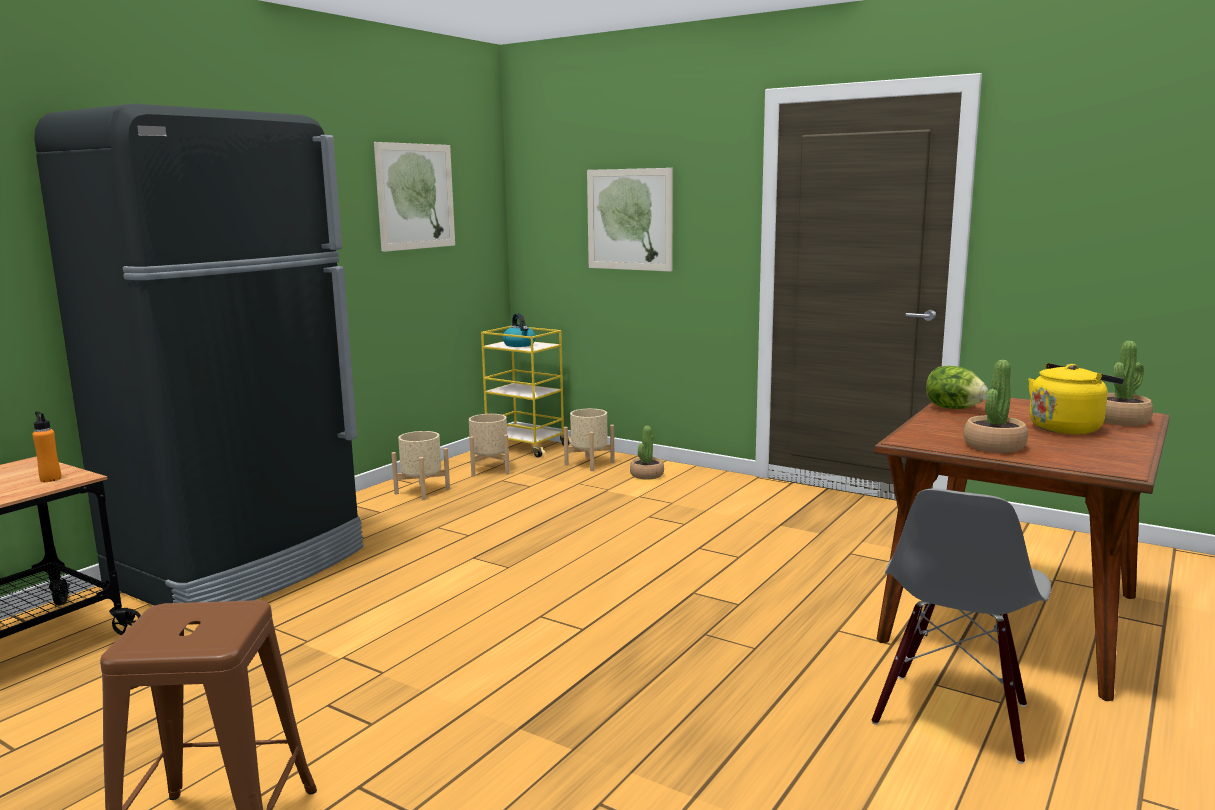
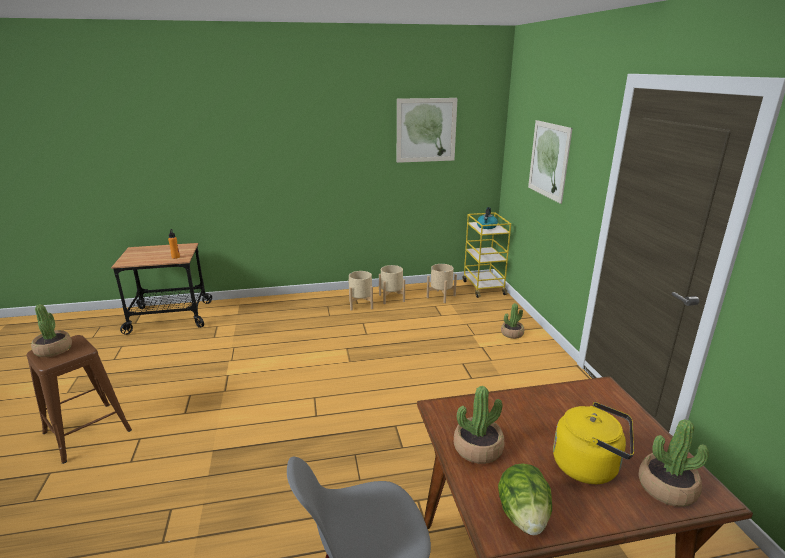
camera: 45 degrees right, 10 degrees up
black fridge [34,104,363,606] -> none
beige planter [564,409,615,471] -> beige planter moved to [349,271,373,311]
lettuce [926,366,988,409] -> lettuce moved to [498,464,552,535]
none -> potted plant [31,304,72,357]

